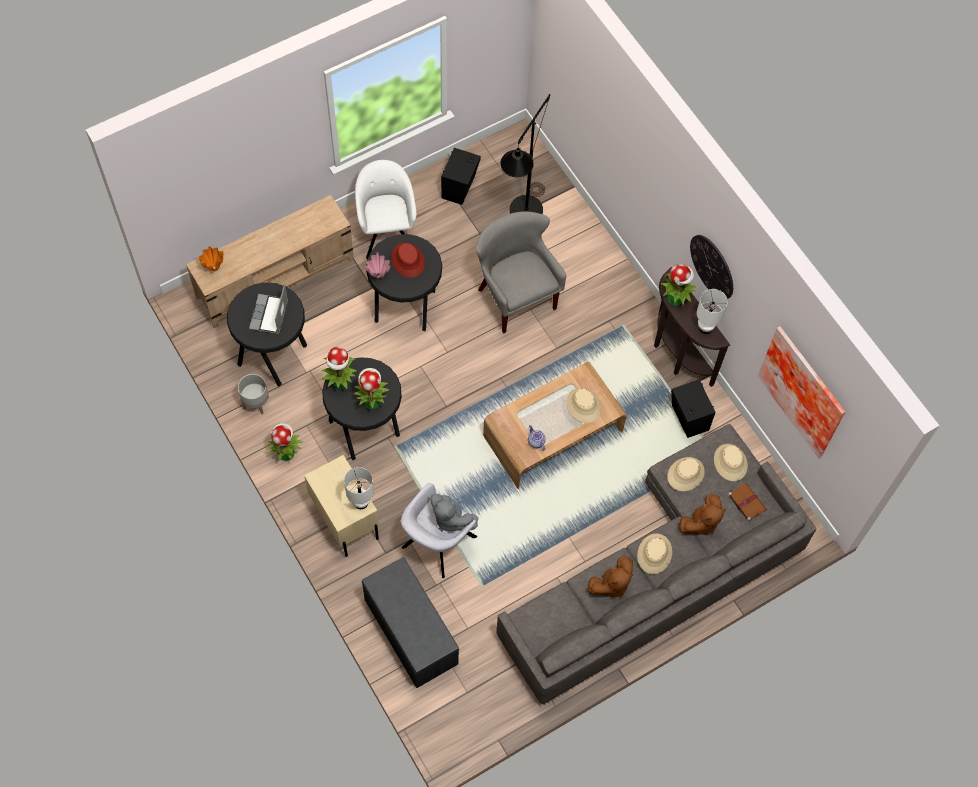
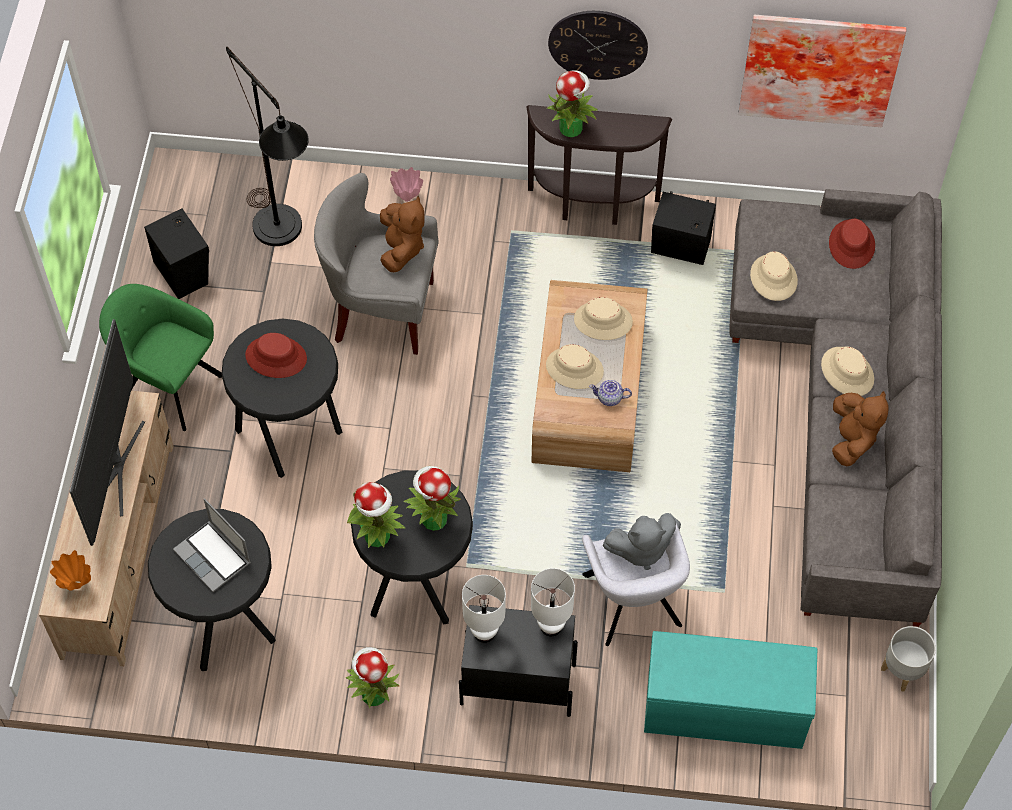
camera: 50 degrees left, 5 degrees down
grey planter [238,374,269,414] -> grey planter moved to [881,626,936,692]
beige nightstand [304,455,379,557] -> black nightstand [459,605,578,717]
white armchair [355,160,417,259] -> green armchair [99,284,222,431]
grey bench [362,557,459,688] -> turquoise bench [644,631,817,749]
pink vase [365,252,391,278] -> pink vase moved to [390,167,423,202]
brown plush toy [679,493,726,535] -> brown plush toy moved to [380,196,425,272]
white table lamp [697,289,728,334] -> white table lamp moved to [462,575,506,643]
beige hat [714,444,748,481] -> beige hat moved to [546,344,604,389]
brown book [728,483,767,522] -> red hat [829,219,875,269]
none -> television [69,319,145,546]

